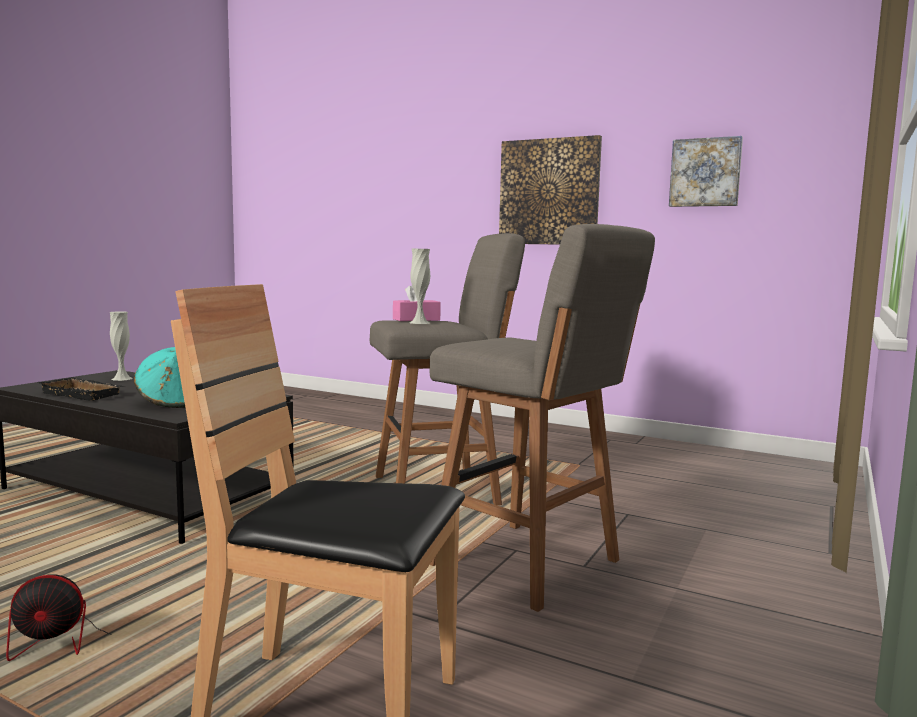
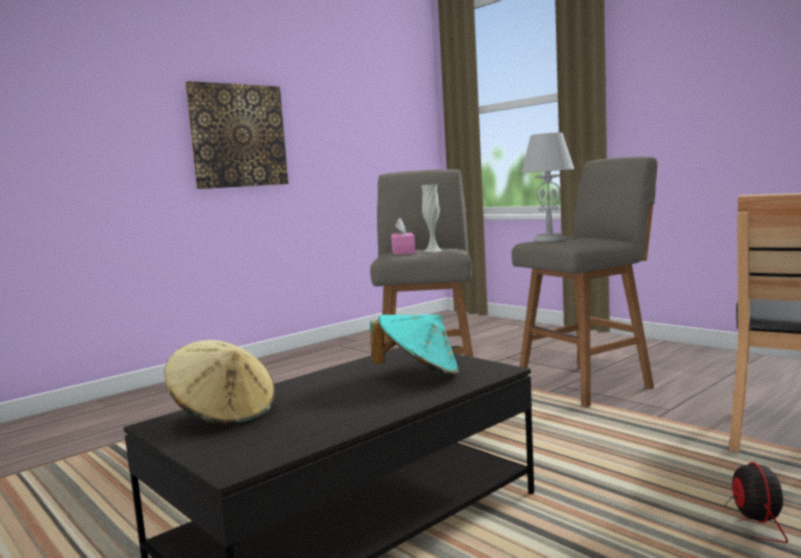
camera: 70 degrees left, 0 degrees up
black tray [38,377,126,401] -> none
white vase [110,311,132,381] -> beige hat [165,340,275,426]
picture [669,136,743,207] -> none
none -> grey table lamp [521,133,574,241]

